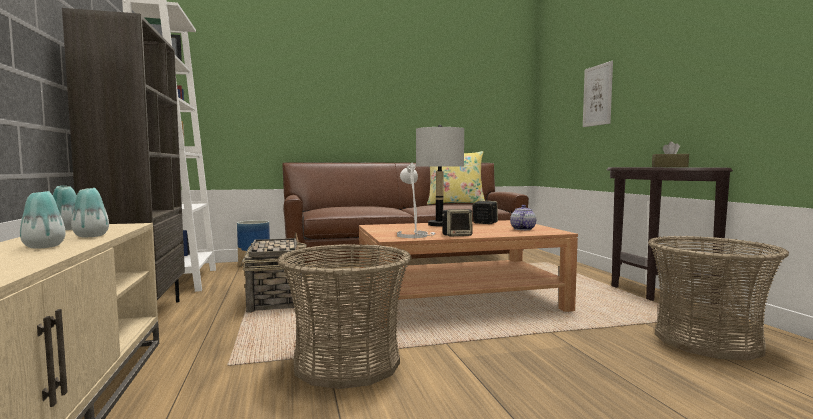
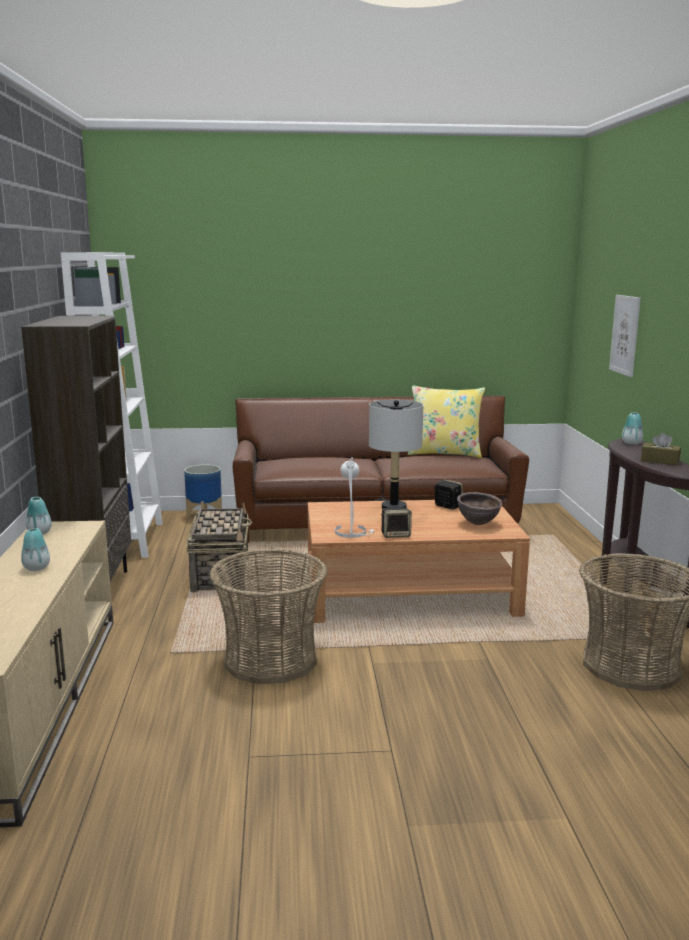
camera: 10 degrees right, 10 degrees up
vase [71,188,109,237] -> vase moved to [622,412,643,445]
teapot [510,205,536,230] -> brown bowl [457,492,502,525]

